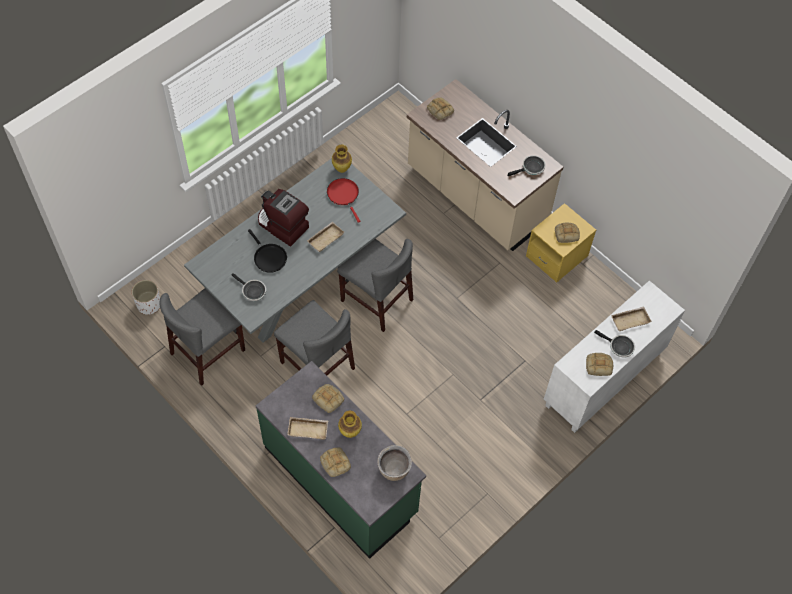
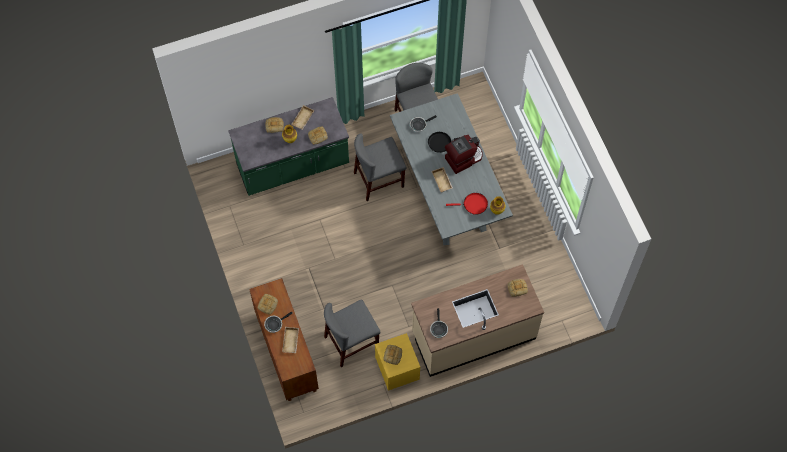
camera: 115 degrees right, 5 degrees up
white planter [131,280,160,315] -> none
grey chair [337,239,413,332] -> grey chair moved to [324,299,381,367]
brown cooking pot [377,445,412,481] -> none
white cabinet [544,281,685,433] -> brown cabinet [249,278,319,401]

